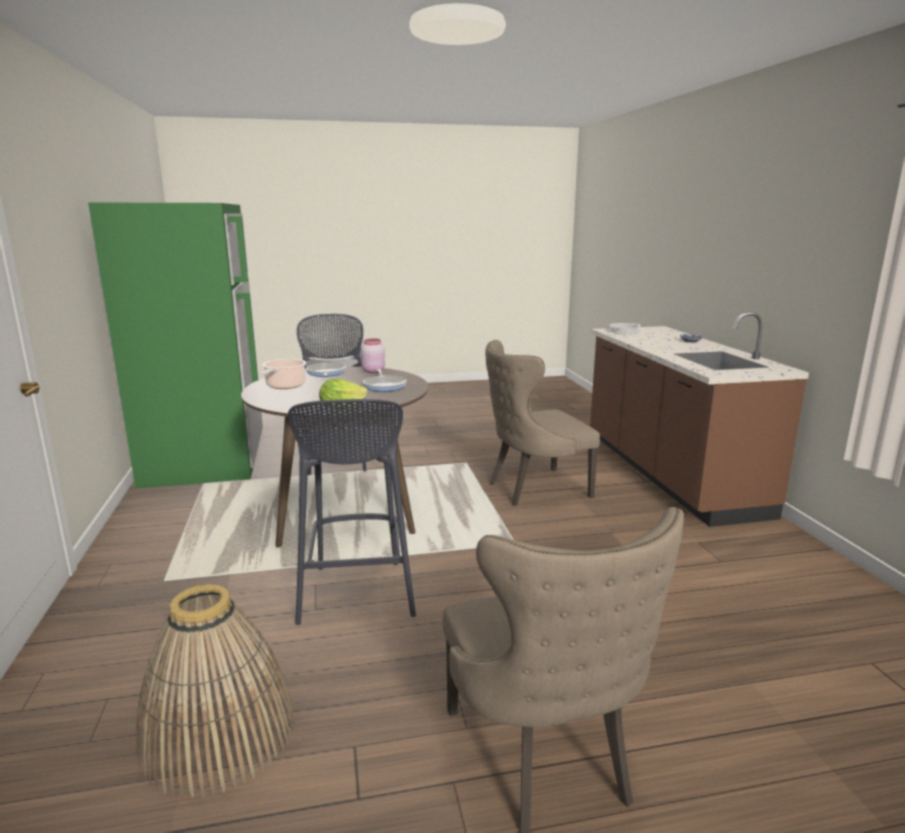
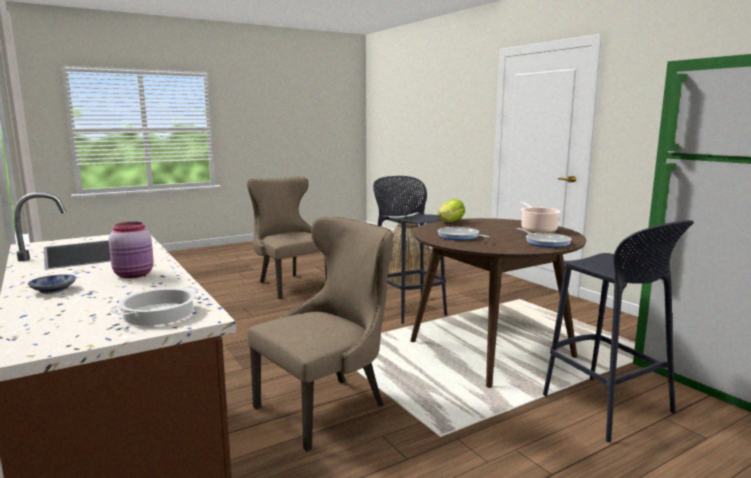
camera: 160 degrees right, 5 degrees down
pink jar [361,339,385,373] -> pink jar moved to [109,222,154,278]

